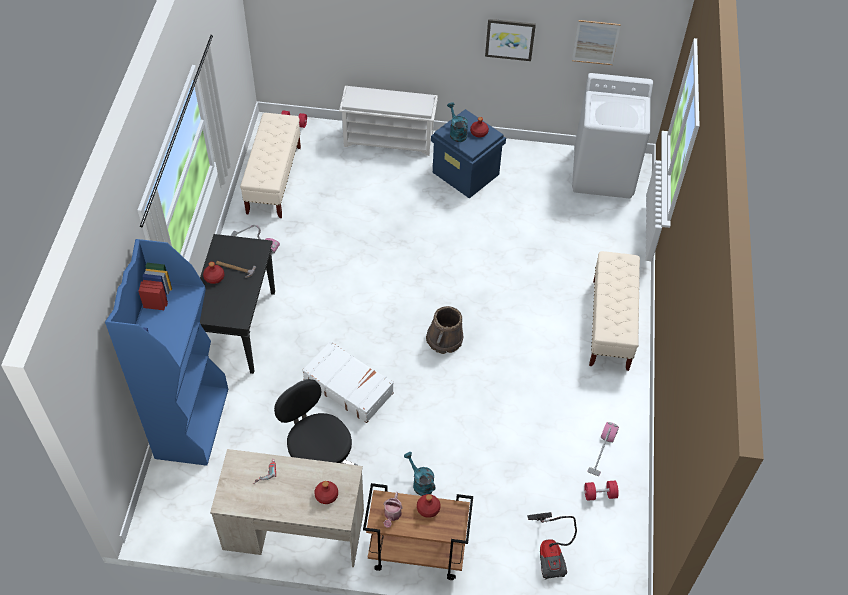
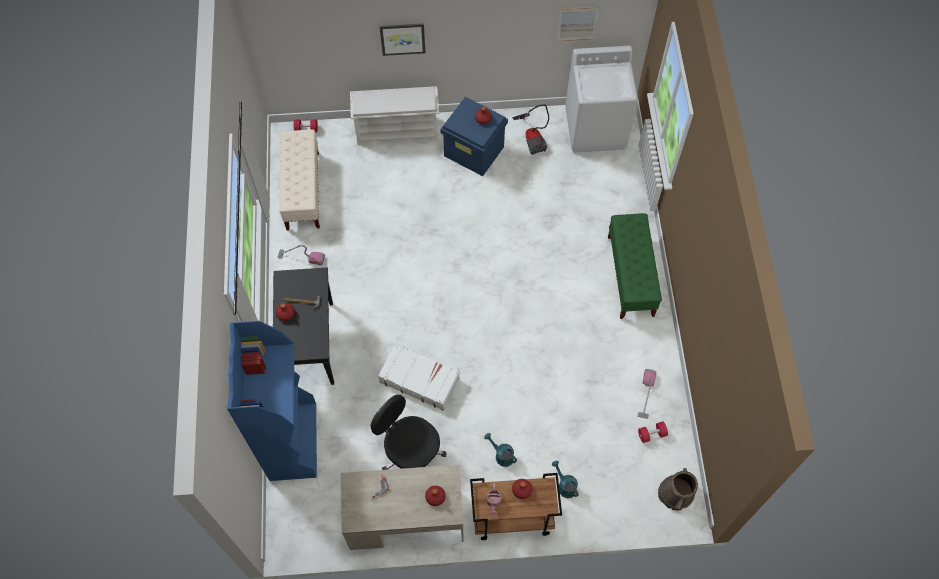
camera: 10 degrees left, 10 degrees up
brown bucket [426,306,463,354] -> brown bucket moved to [658,468,698,511]
turquoise watering can [447,102,468,142] -> turquoise watering can moved to [552,461,579,498]
picture [485,19,536,61] -> picture moved to [380,23,425,56]
vacuum cleaner [527,512,577,579] -> vacuum cleaner moved to [513,104,549,155]
beige bench [589,251,640,371] -> green bench [608,213,662,319]

